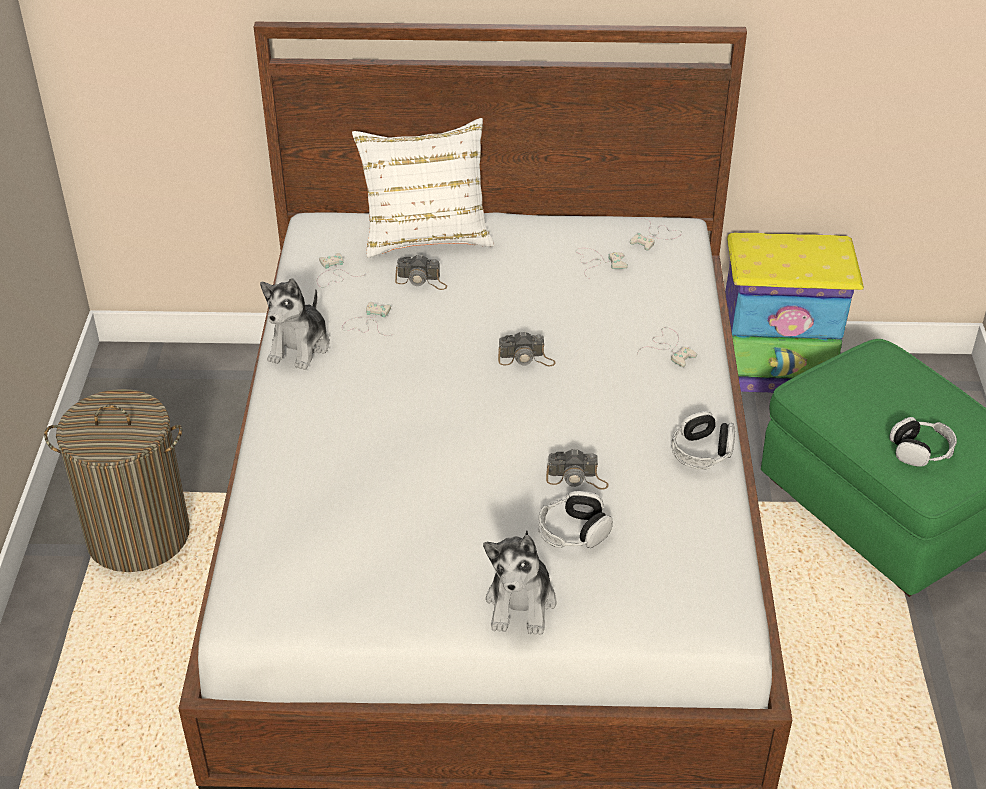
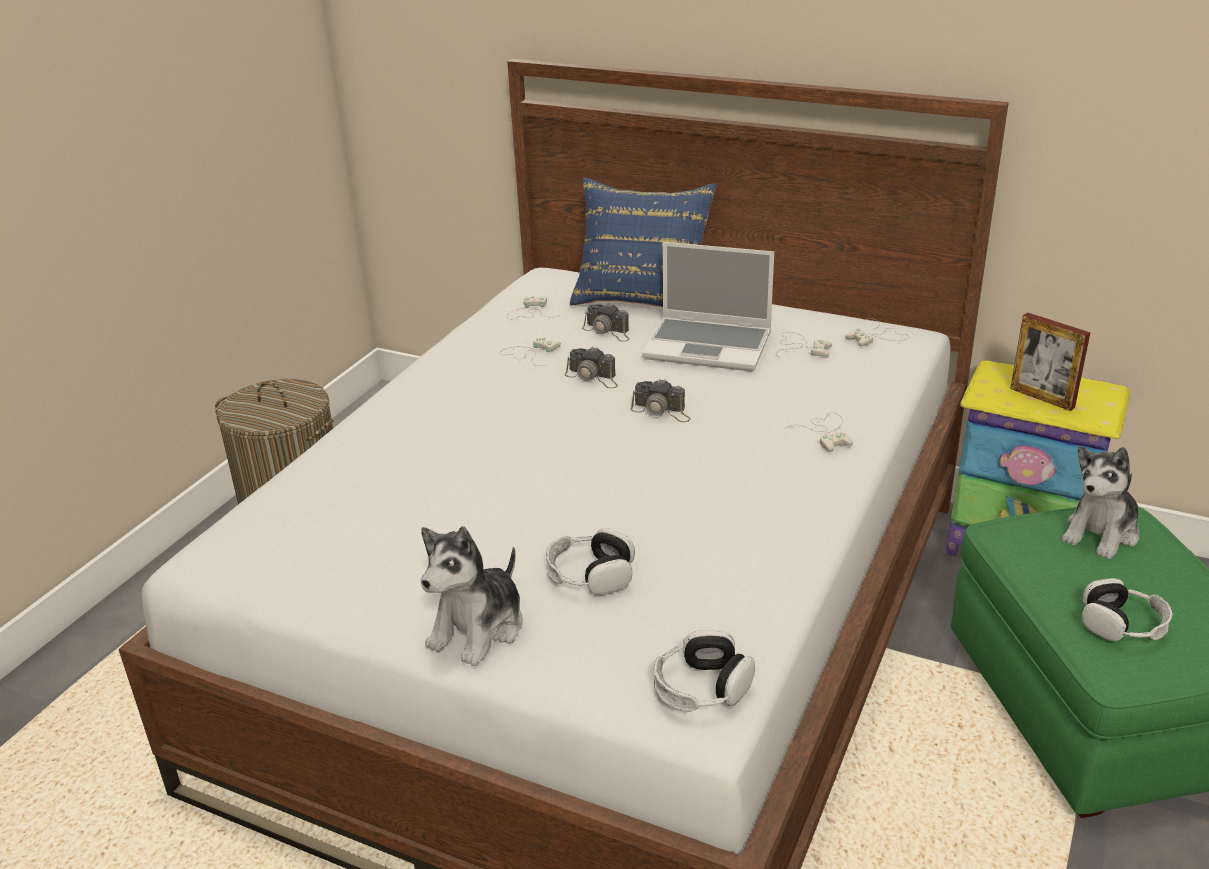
camera: 25 degrees right, 10 degrees down
plush toy [260,278,330,370] -> plush toy moved to [1062,446,1139,559]
white pillow [352,118,495,258] -> blue pillow [570,178,717,307]
camera [546,449,609,490] -> camera moved to [565,346,618,388]
headphones [672,411,735,469] -> headphones moved to [654,630,755,712]
none -> laptop [642,242,774,371]
none -> picture frame [1010,312,1091,411]

